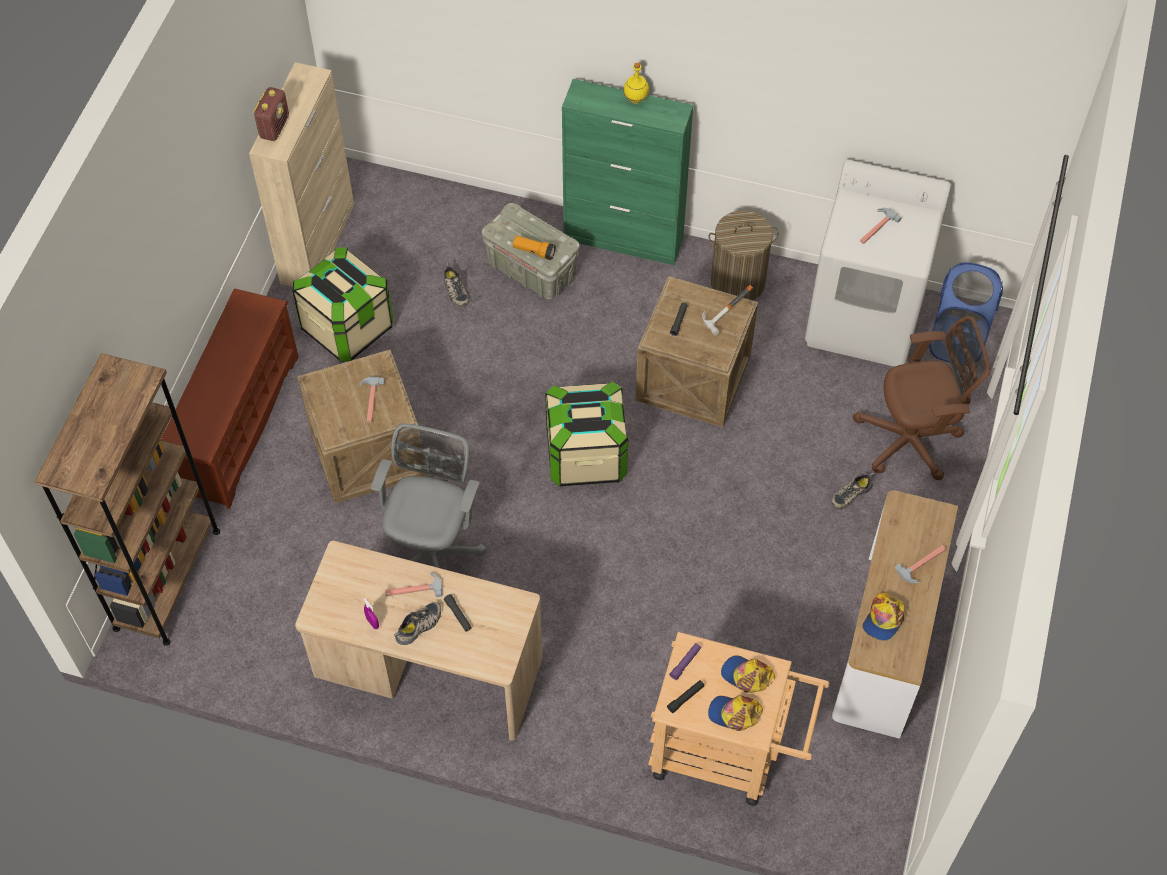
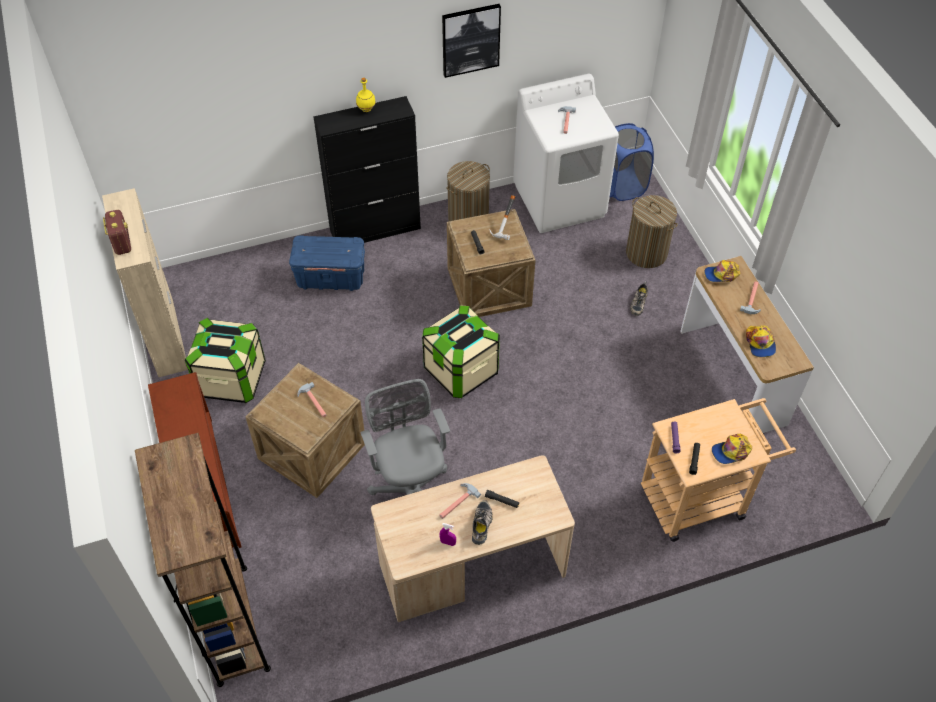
camera: 35 degrees left, 5 degrees down
shoe [443,262,469,307] -> none
grey storage box [482,203,580,300] -> blue storage box [289,235,365,291]
flashlight [513,235,556,260] -> none
green cabinet [562,79,693,265] -> black cabinet [313,96,421,243]
cap [721,655,775,693] -> cap moved to [704,260,740,282]
brown office chair [853,316,990,480] -> laundry basket [626,195,678,268]
none -> picture [442,4,501,78]

